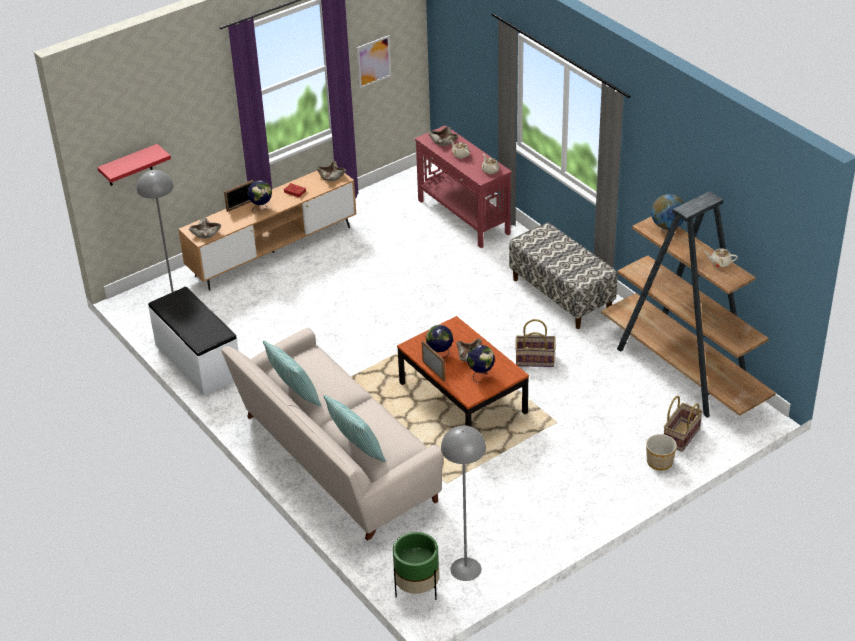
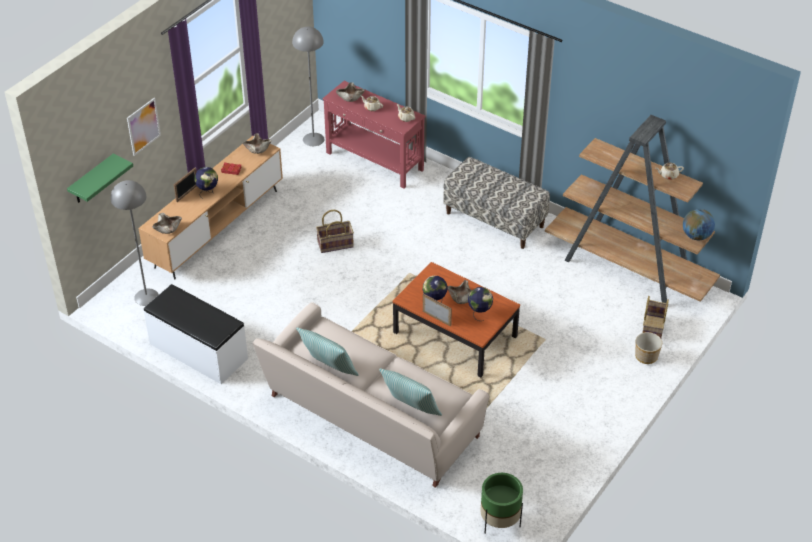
camera: 20 degrees left, 5 degrees up
red shelf [97,144,171,186] -> green shelf [67,154,133,203]
picture [357,35,391,88] -> picture moved to [127,98,161,156]
grey floor lamp [441,425,486,581] -> grey floor lamp moved to [292,27,324,146]
basket [515,319,555,367] -> basket moved to [316,210,354,253]
globe [651,194,684,230] -> globe moved to [683,209,715,240]

